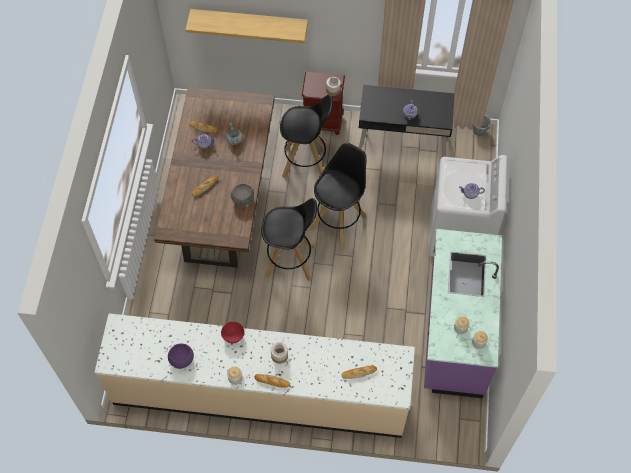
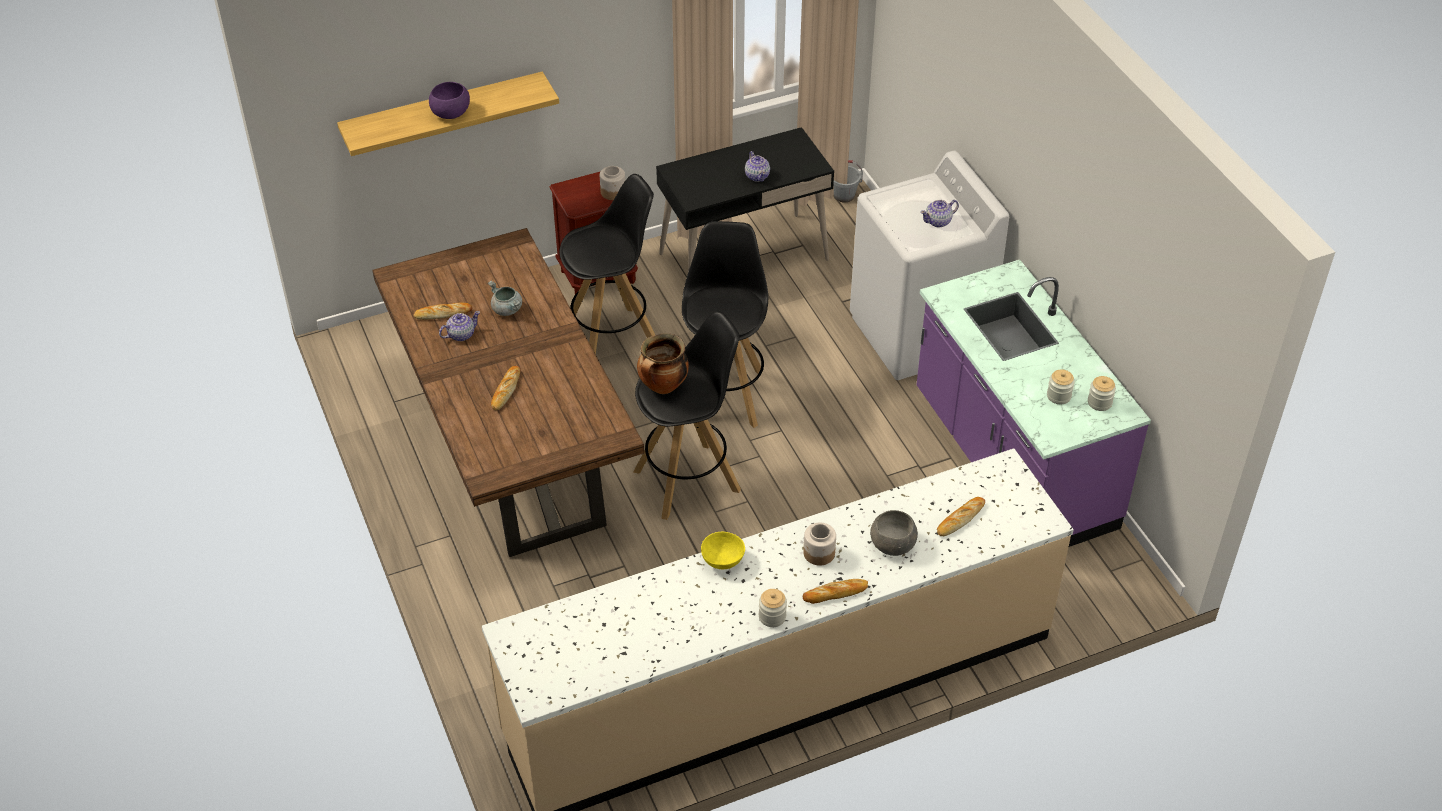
camera: 30 degrees left, 15 degrees down
purple bowl [168,344,194,369] -> purple bowl moved to [429,82,470,119]
red bowl [221,322,245,343] -> yellow bowl [701,532,745,569]
grey bowl [231,184,254,206] -> grey bowl moved to [870,510,918,556]
none -> cooking pot [637,333,689,394]

